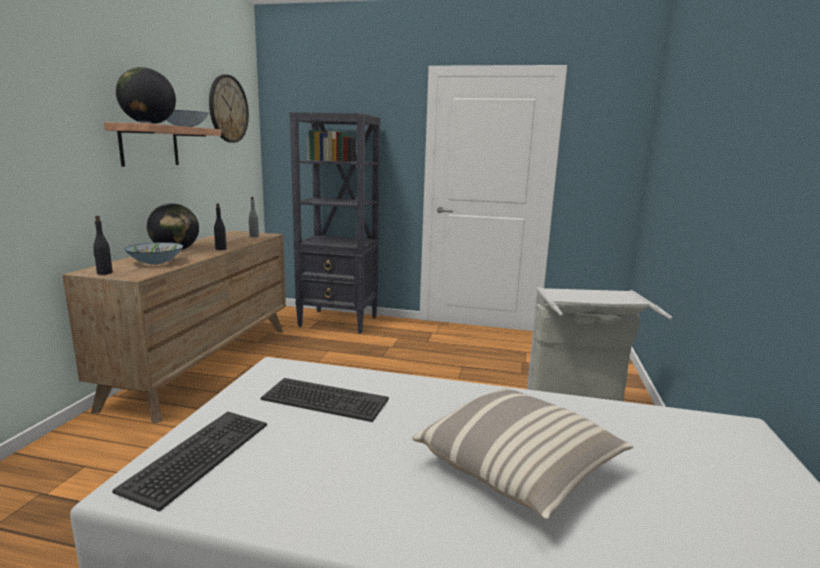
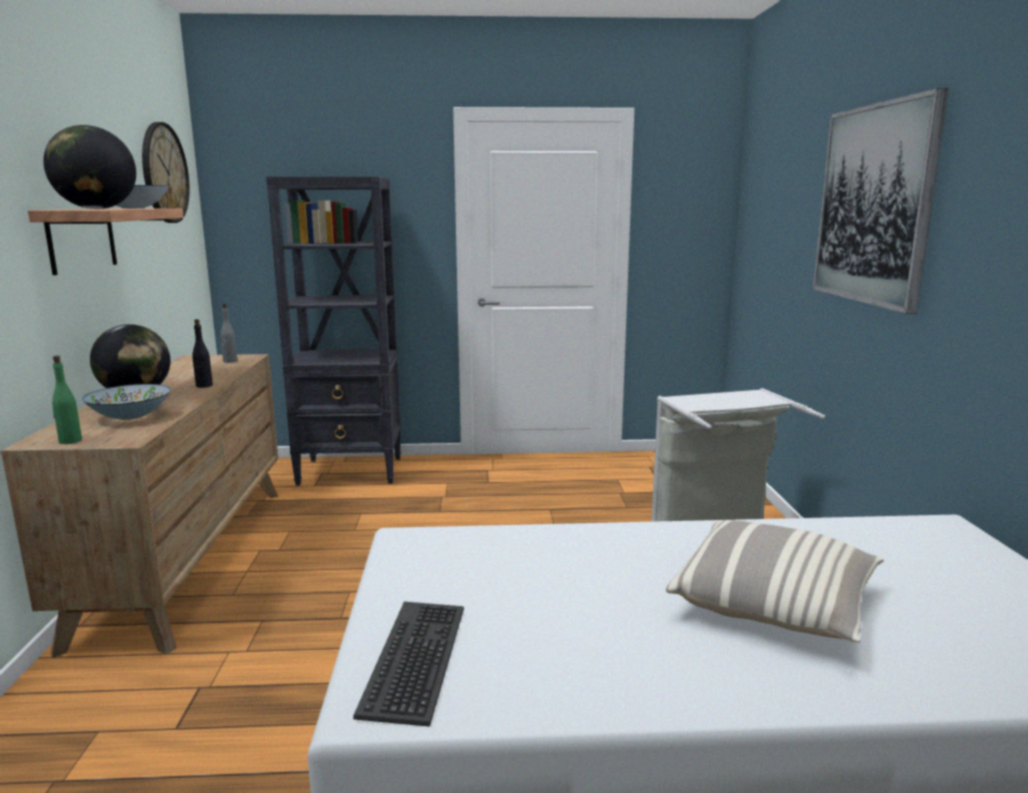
camera: 15 degrees left, 0 degrees up
black bottle [93,216,113,275] -> green bottle [52,355,82,444]
keyboard [261,378,389,422] -> none
none -> picture [813,88,949,314]

